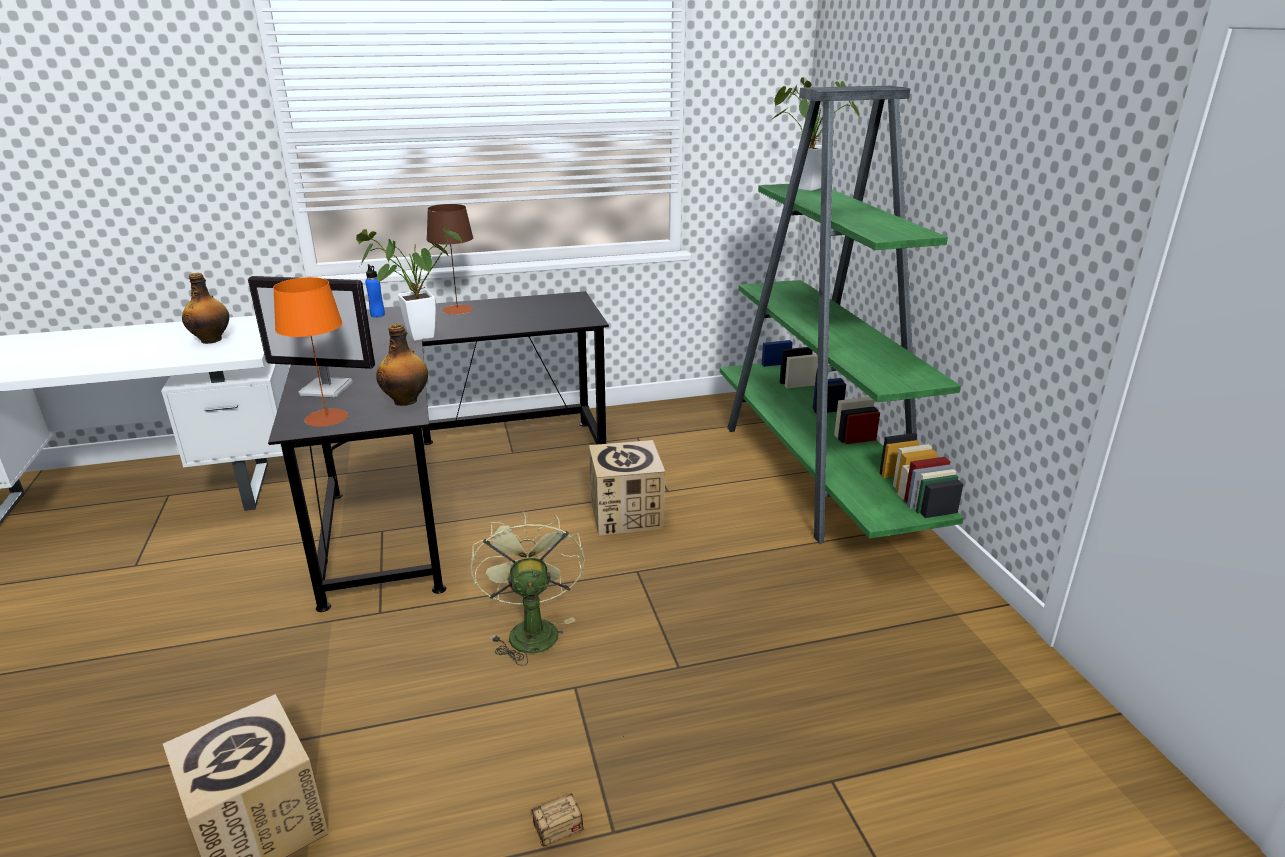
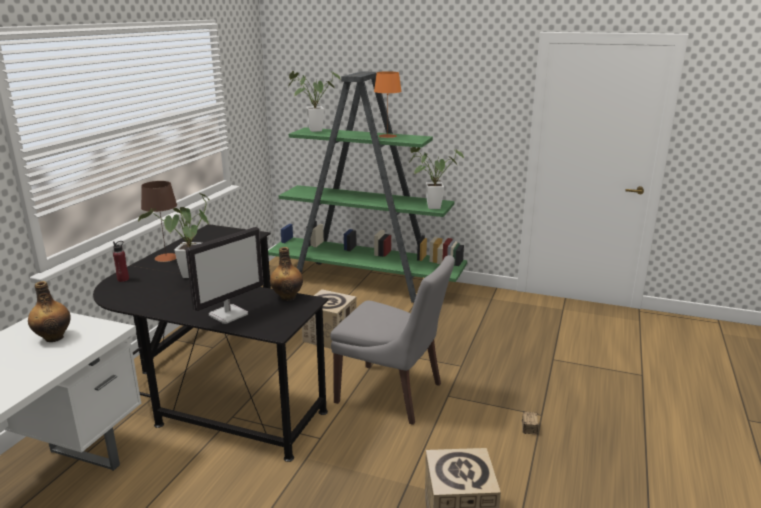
camera: 55 degrees left, 5 degrees down
orange table lamp [273,277,348,427] -> orange table lamp moved to [374,71,402,138]
blue bottle [365,264,385,317] -> red bottle [113,241,129,282]
green fan [471,512,585,666] -> grey chair [331,255,455,425]
none -> potted plant [408,147,464,209]

